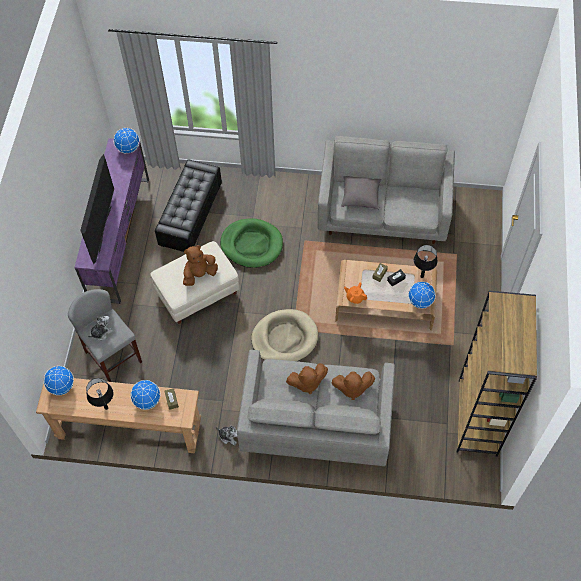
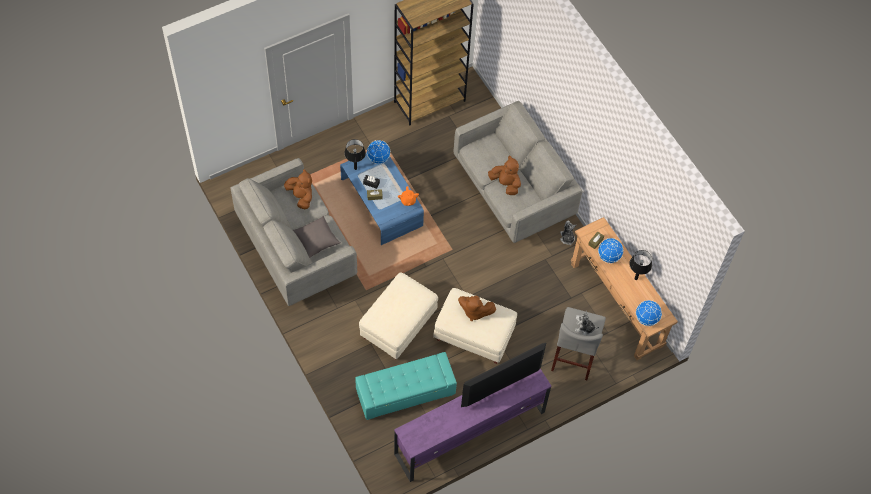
camera: 130 degrees left, 0 degrees up
globe [114,128,139,153] -> none
black ottoman [155,159,222,252] -> turquoise ottoman [355,352,457,420]
green dog bed [220,218,283,268] -> beige ottoman [359,273,438,360]
beige dog bed [251,309,318,361] -> none
brown plush toy [332,371,375,400] -> brown plush toy moved to [284,169,312,209]
brown coffee table [335,260,437,331] -> blue coffee table [340,153,424,245]

